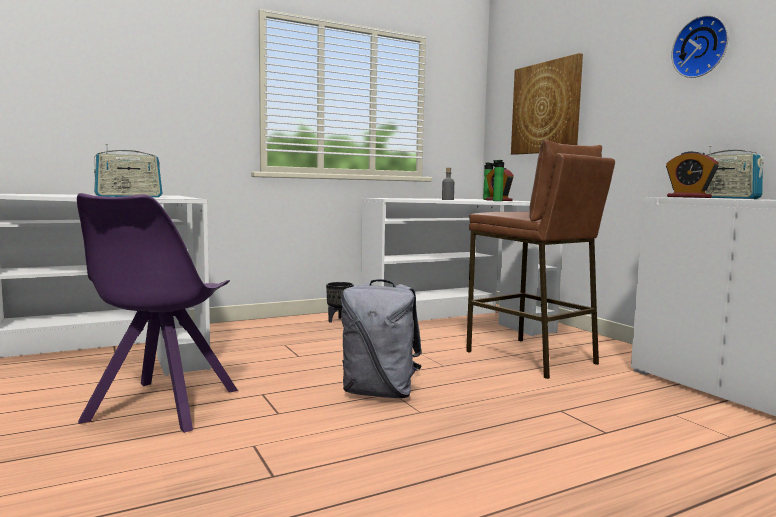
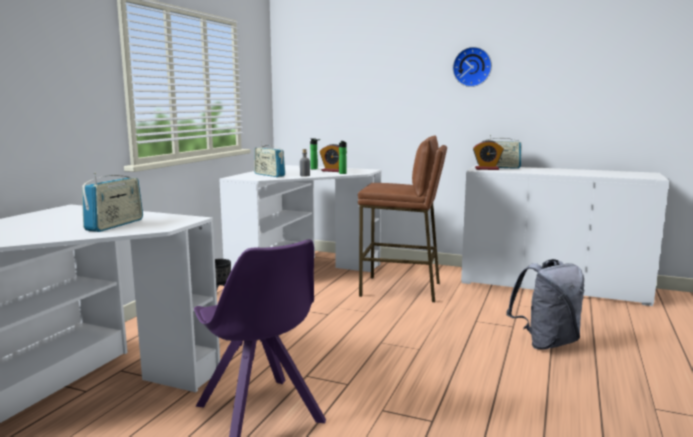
camera: 40 degrees left, 5 degrees up
grey backpack [341,279,422,398] -> grey backpack moved to [506,259,584,350]
picture [511,53,583,155] -> none
none -> radio [254,141,285,177]

